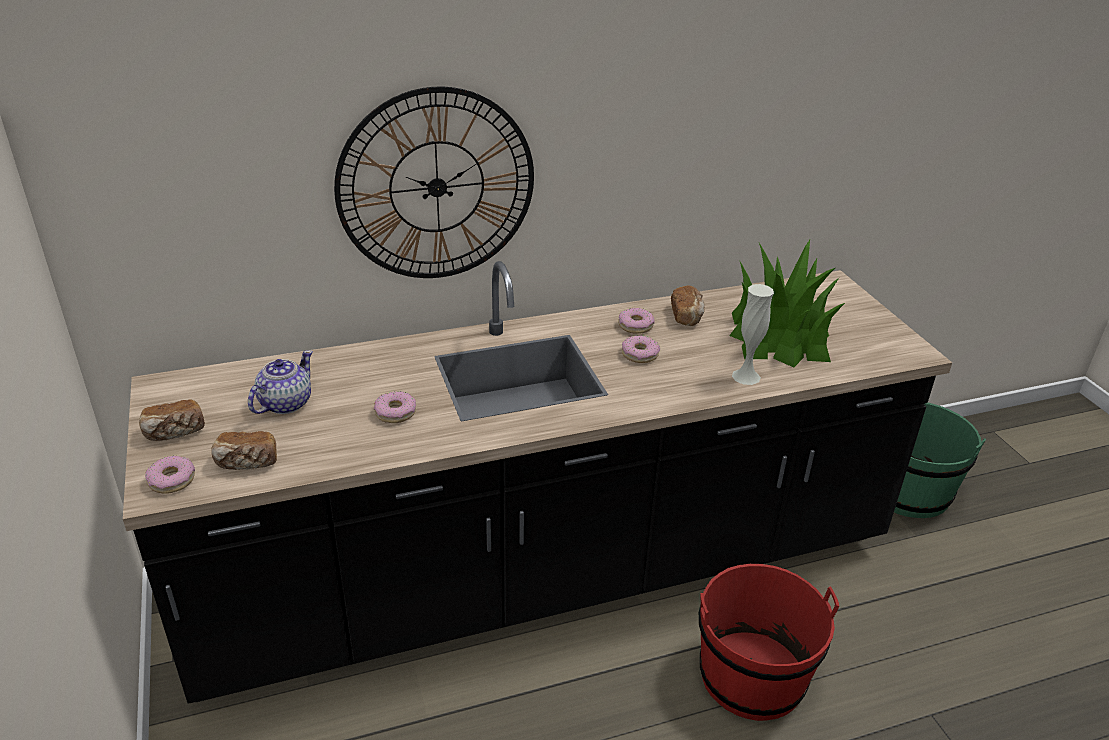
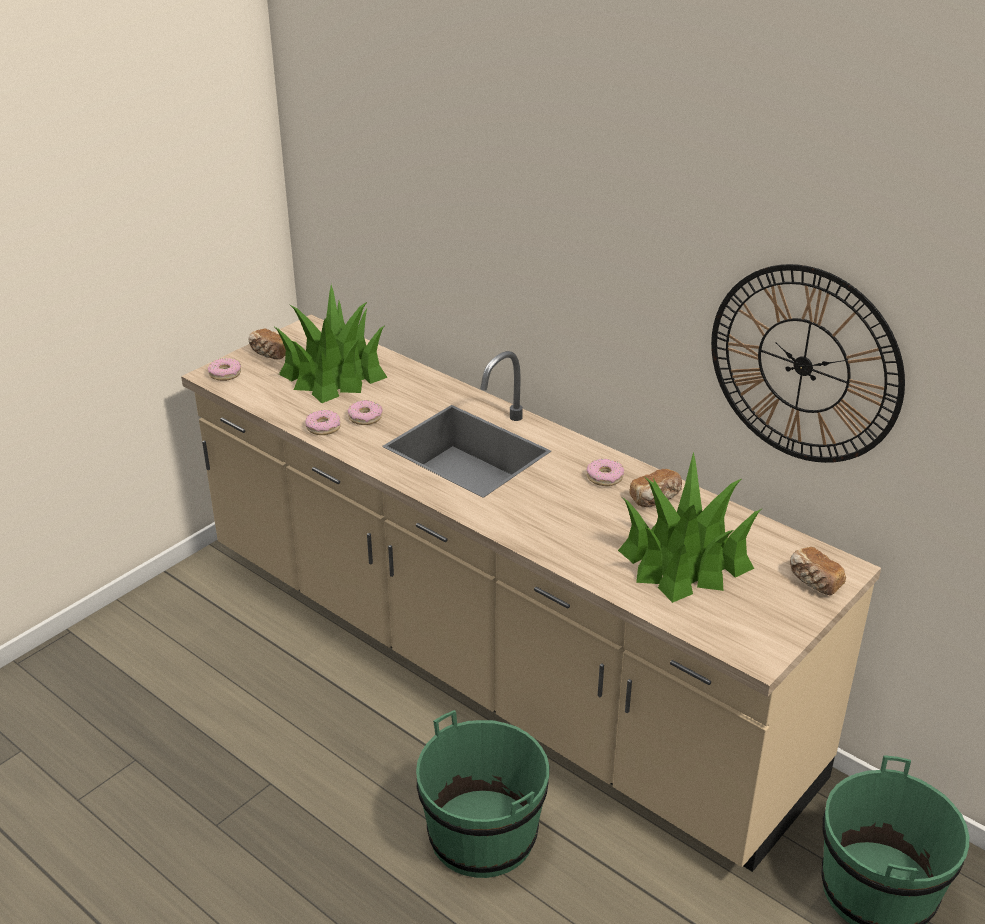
camera: 60 degrees right, 0 degrees up
black counter [123,261,952,704] -> beige counter [181,315,881,872]
bread [211,431,277,470] -> bread moved to [790,547,846,595]
teapot [248,350,313,414] -> potted plant [275,285,388,403]
wall clock [334,86,534,278] -> wall clock moved to [711,264,905,463]
donut [622,335,660,363] -> donut moved to [306,410,340,435]
red bucket [699,564,839,721] -> green bucket [416,710,549,878]
white vase [732,284,774,385] -> none

